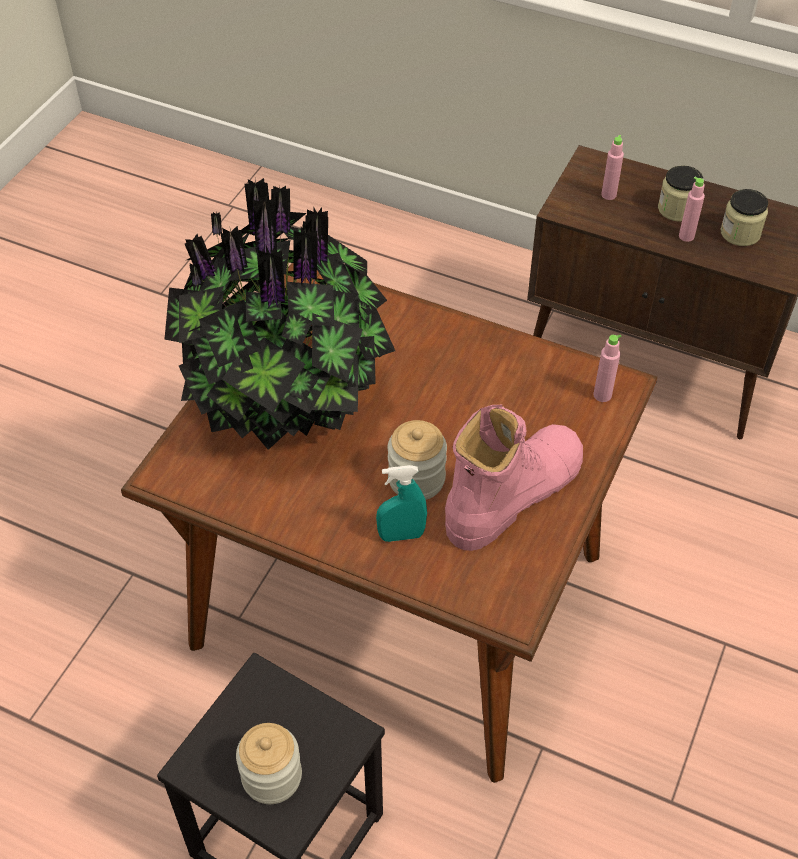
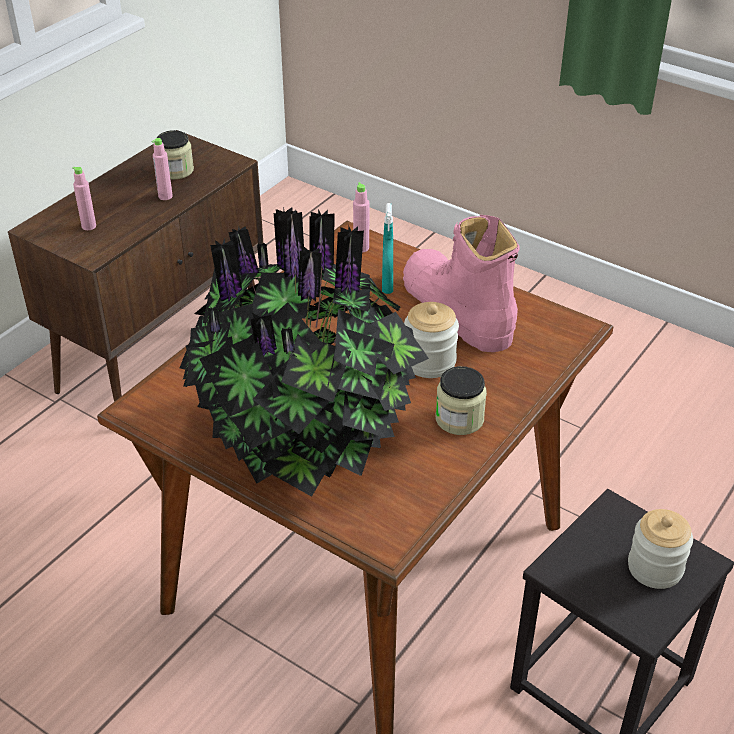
camera: 80 degrees left, 10 degrees down
turquoise spray bottle [376,465,427,542] -> turquoise spray bottle moved to [382,203,393,294]
jar [658,165,703,222] -> jar moved to [436,366,487,435]

